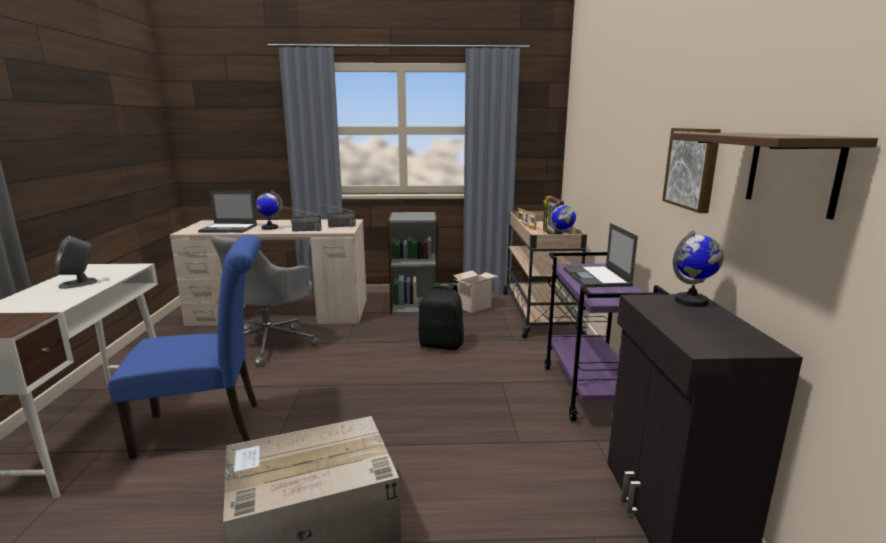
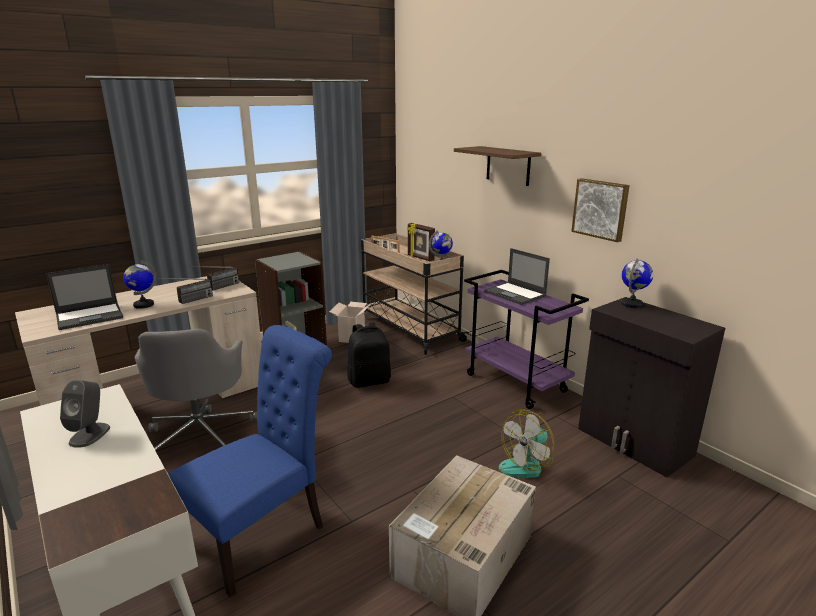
camera: 35 degrees left, 5 degrees up
shelf [672,133,878,220] -> shelf moved to [454,146,541,186]
none -> fan [499,410,554,478]

